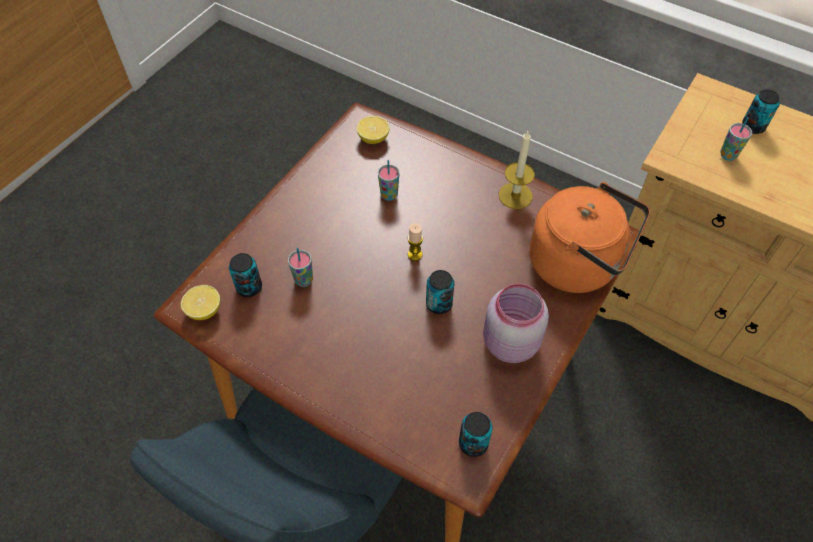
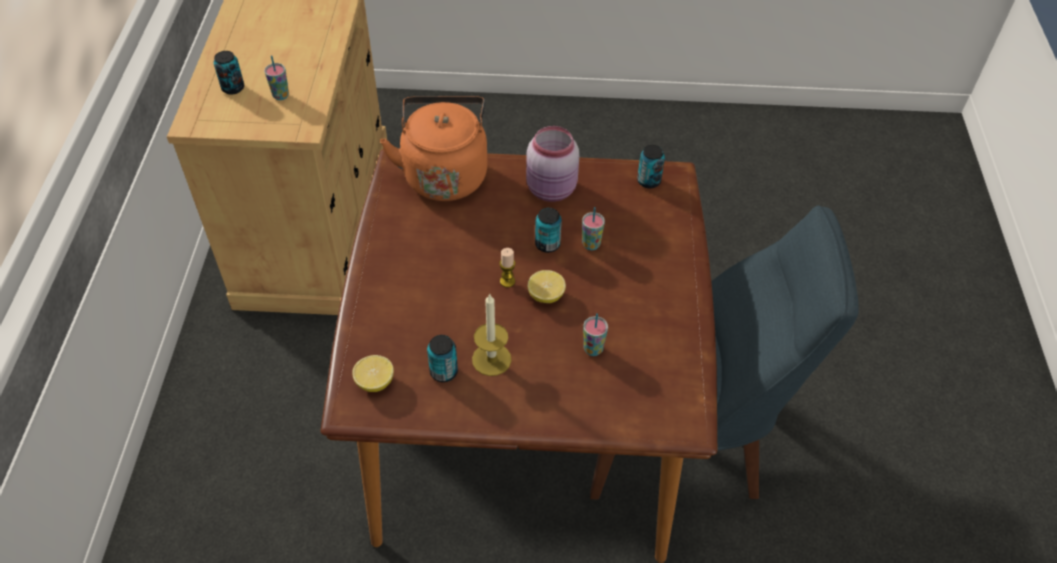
camera: 120 degrees left, 5 degrees down
lemon [181,285,221,320] -> lemon moved to [528,270,566,303]
can [229,253,262,297] -> can moved to [427,335,458,382]
cup [378,160,399,201] -> cup moved to [582,207,605,250]
candle [499,131,535,209] -> candle moved to [472,293,511,376]

